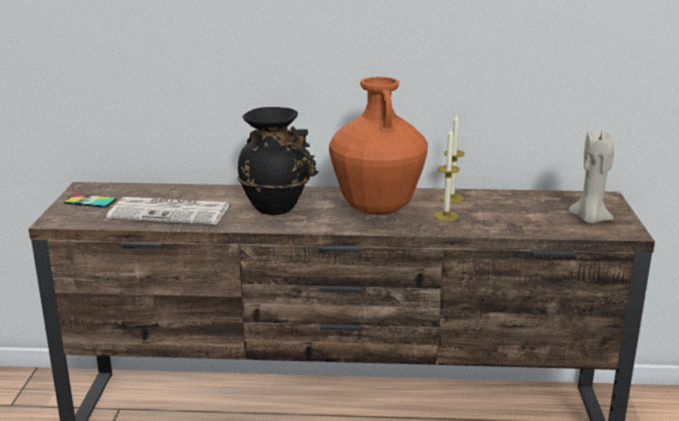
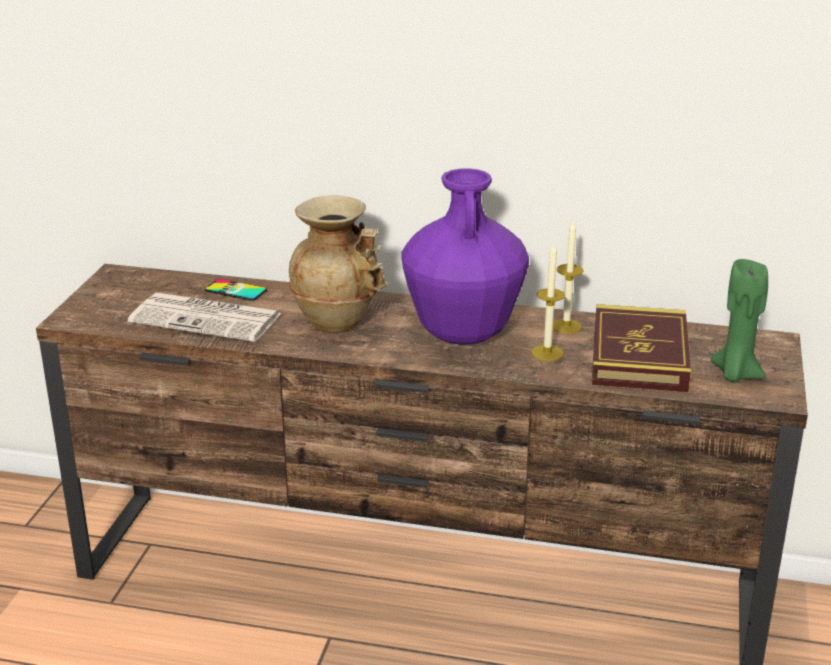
camera: 10 degrees right, 5 degrees up
phone [64,194,117,208] -> phone moved to [204,279,267,301]
black vase [237,107,319,215] -> beige vase [288,195,389,333]
orange vase [329,77,428,215] -> purple vase [402,168,529,345]
beige candle [569,130,614,224] -> green candle [711,259,768,382]
none -> book [592,304,691,392]

